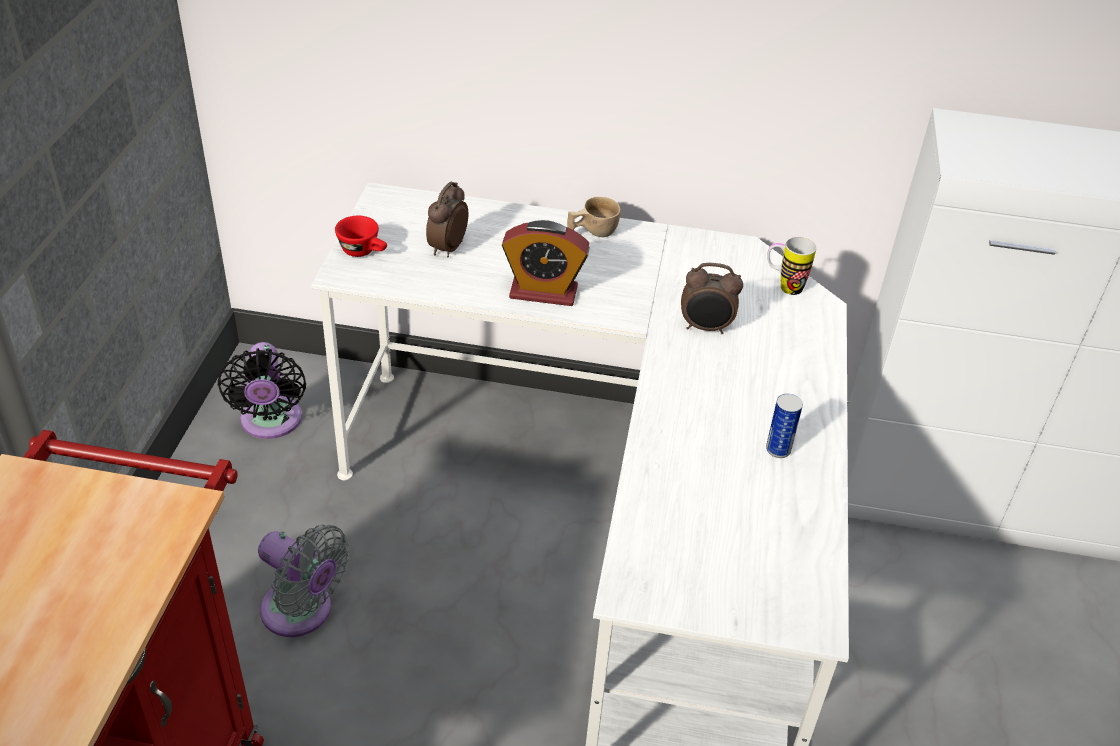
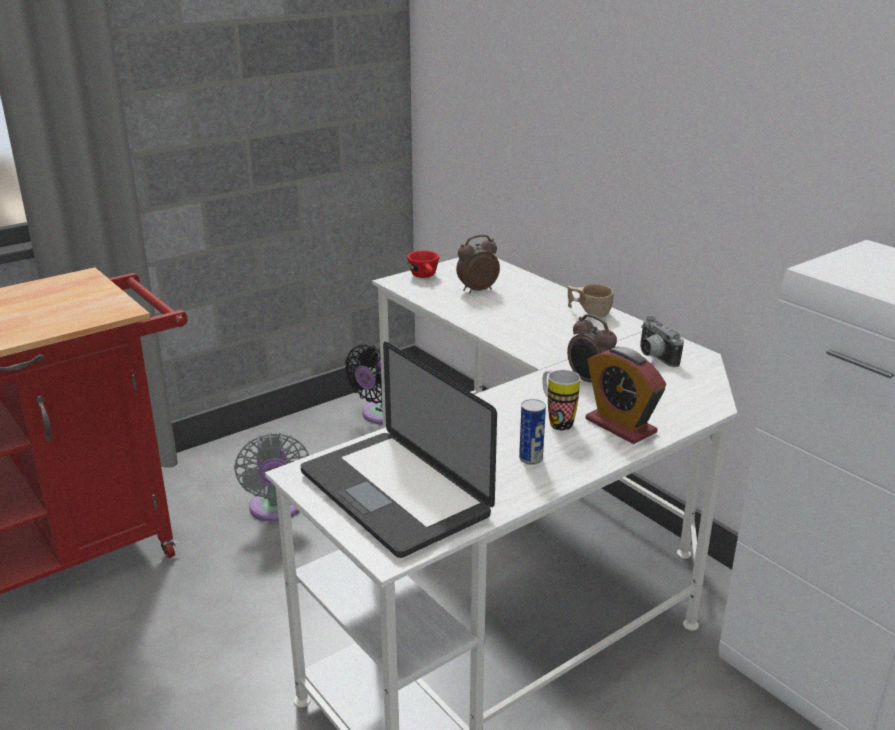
camera: 45 degrees right, 15 degrees down
alarm clock [502,220,590,306] -> alarm clock moved to [586,347,666,444]
mug [767,237,816,295] -> mug moved to [543,370,580,430]
none -> laptop [301,342,497,558]
none -> camera [640,316,684,367]

